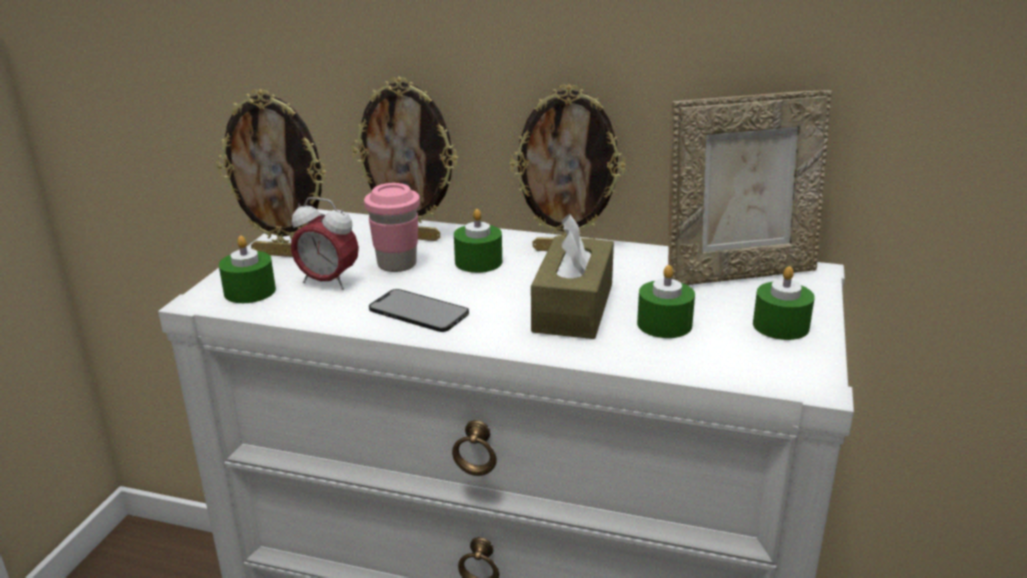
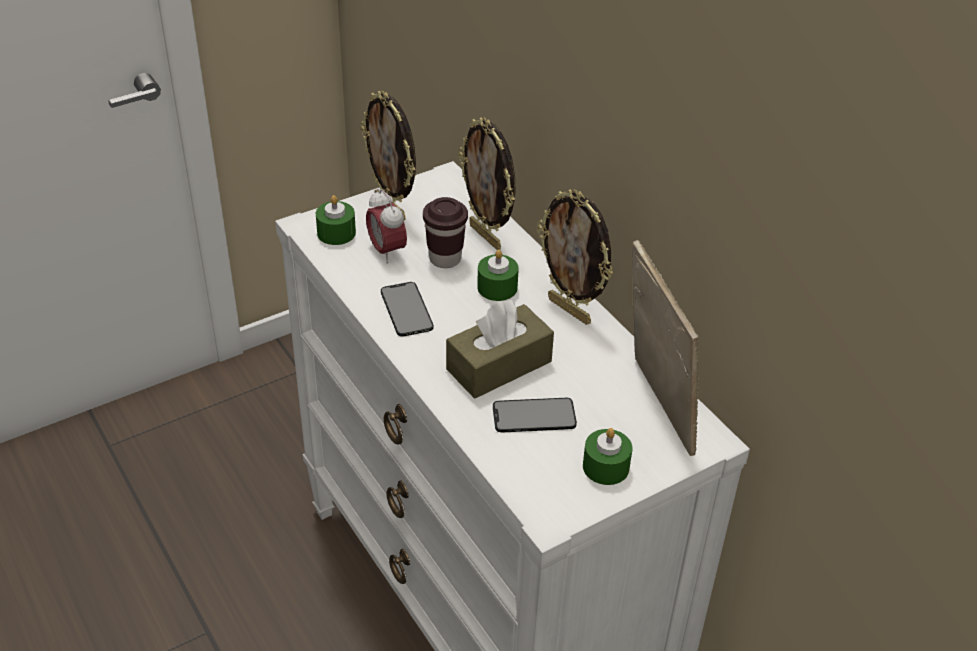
camera: 40 degrees right, 15 degrees up
pink cup [364,183,420,272] -> brown cup [423,197,468,268]
green candle [637,265,695,338] -> phone [493,398,577,432]
picture frame [668,91,831,285] -> picture frame turned 135 degrees counterclockwise [632,240,699,456]

